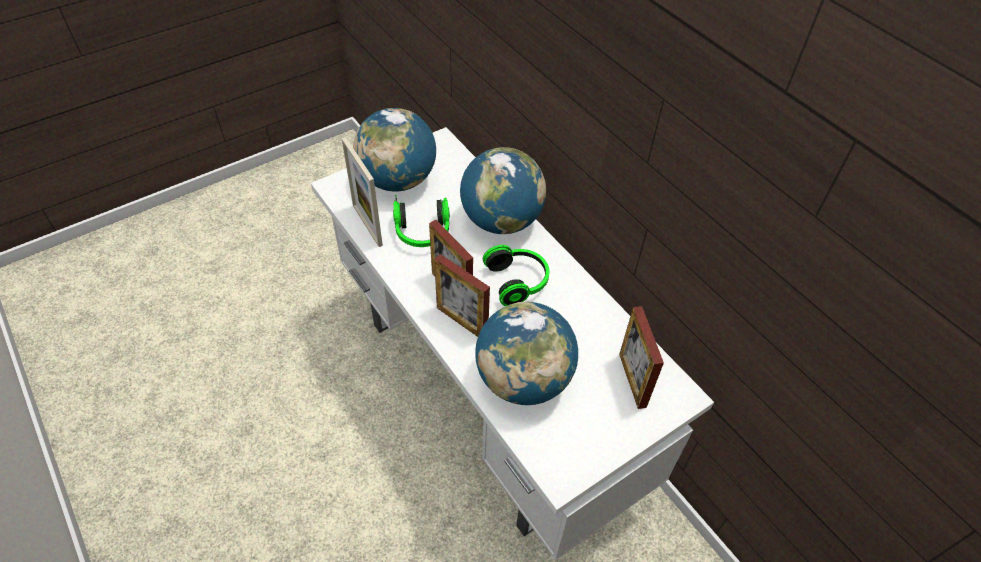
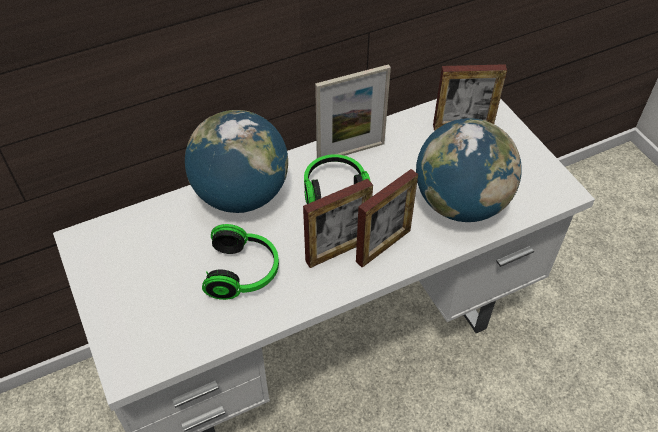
camera: 80 degrees left, 0 degrees up
picture frame [341,137,383,247] -> picture frame moved to [315,64,391,158]
globe [353,108,436,192] -> none

